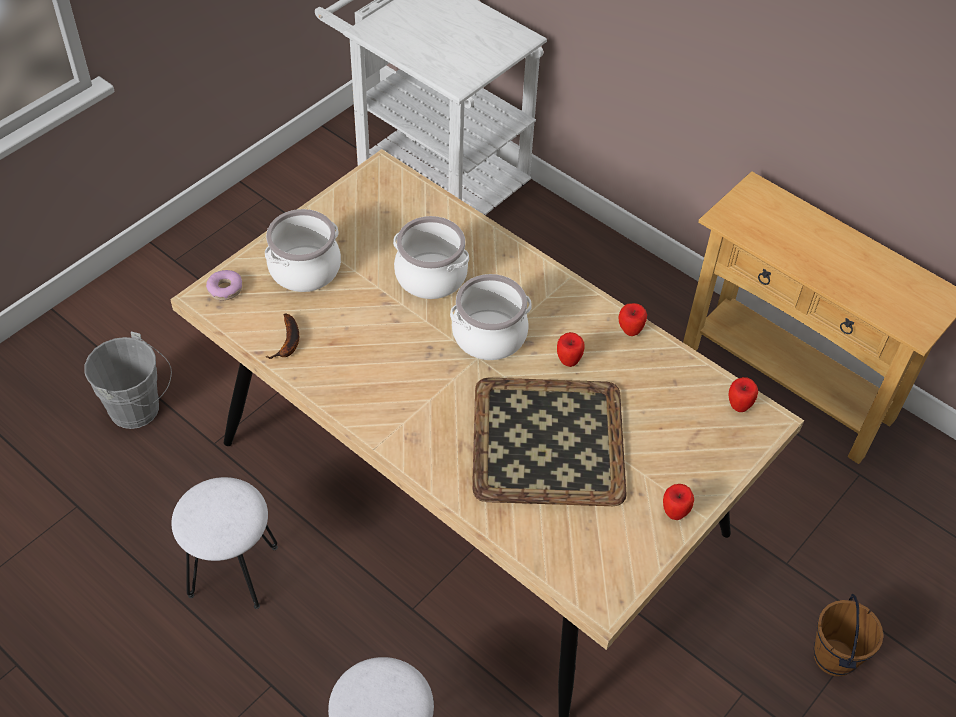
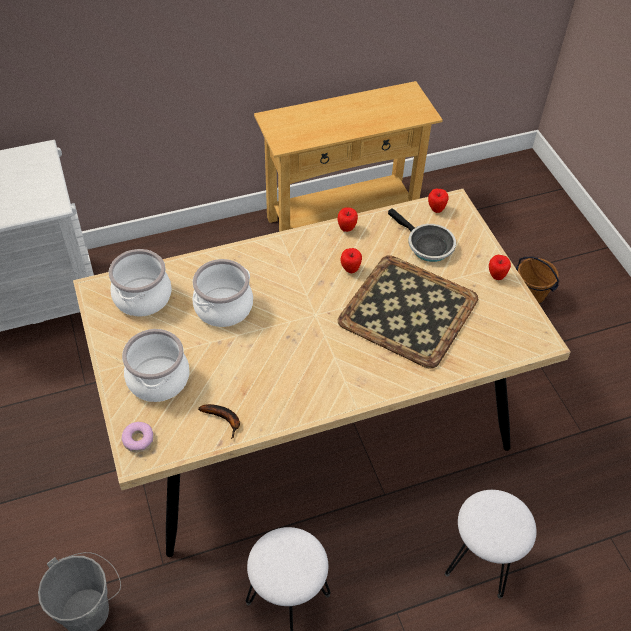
camera: 60 degrees left, 0 degrees up
cooking pot [450,274,532,360] -> cooking pot moved to [109,249,172,316]
none -> frying pan [388,208,456,262]

